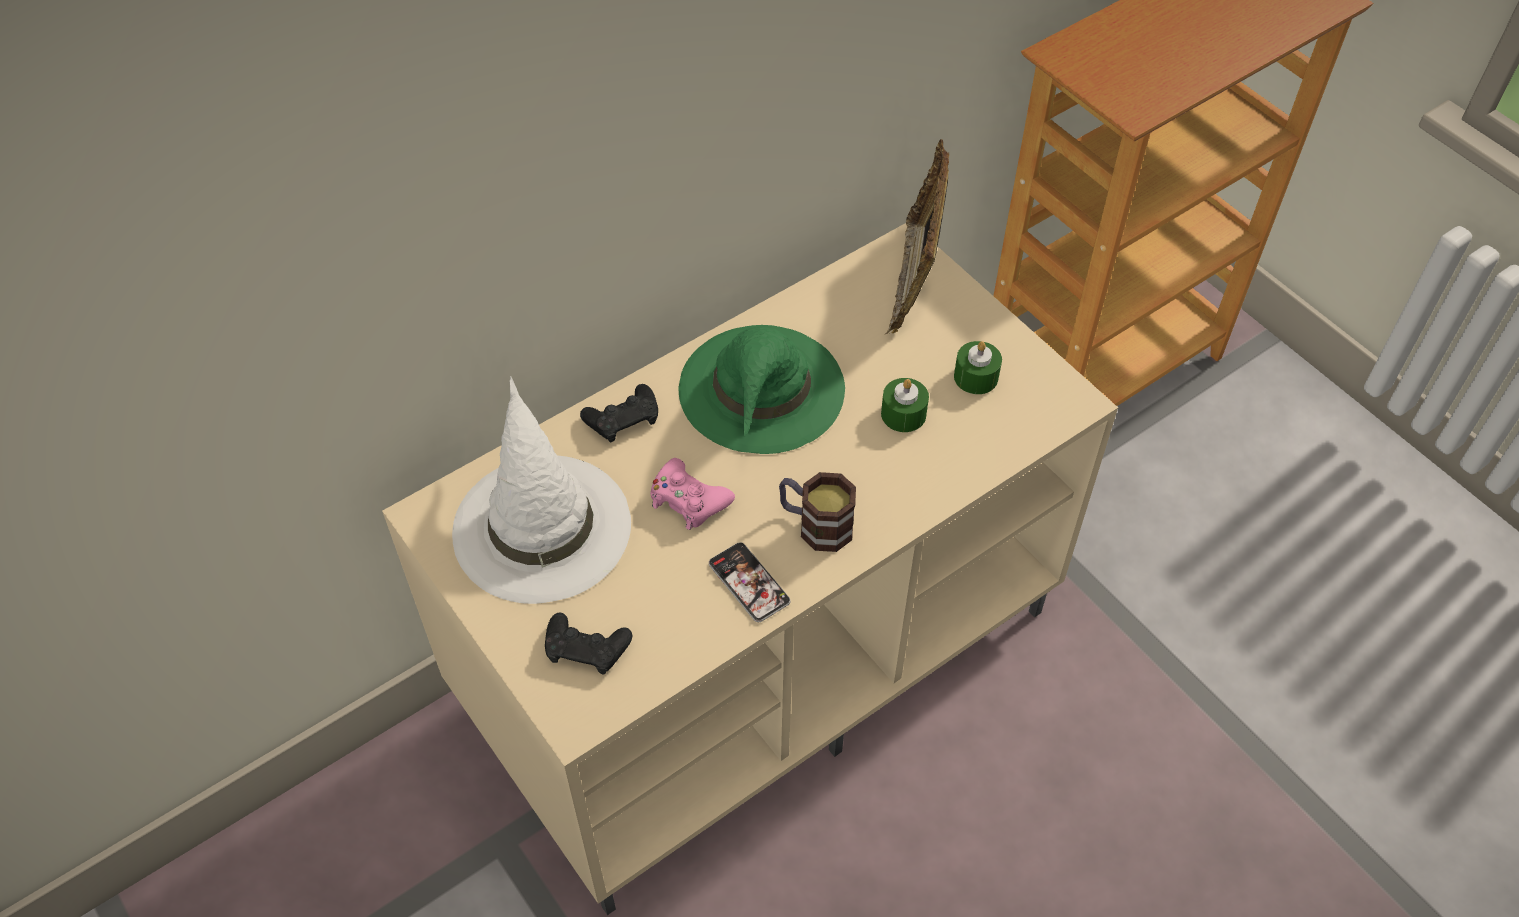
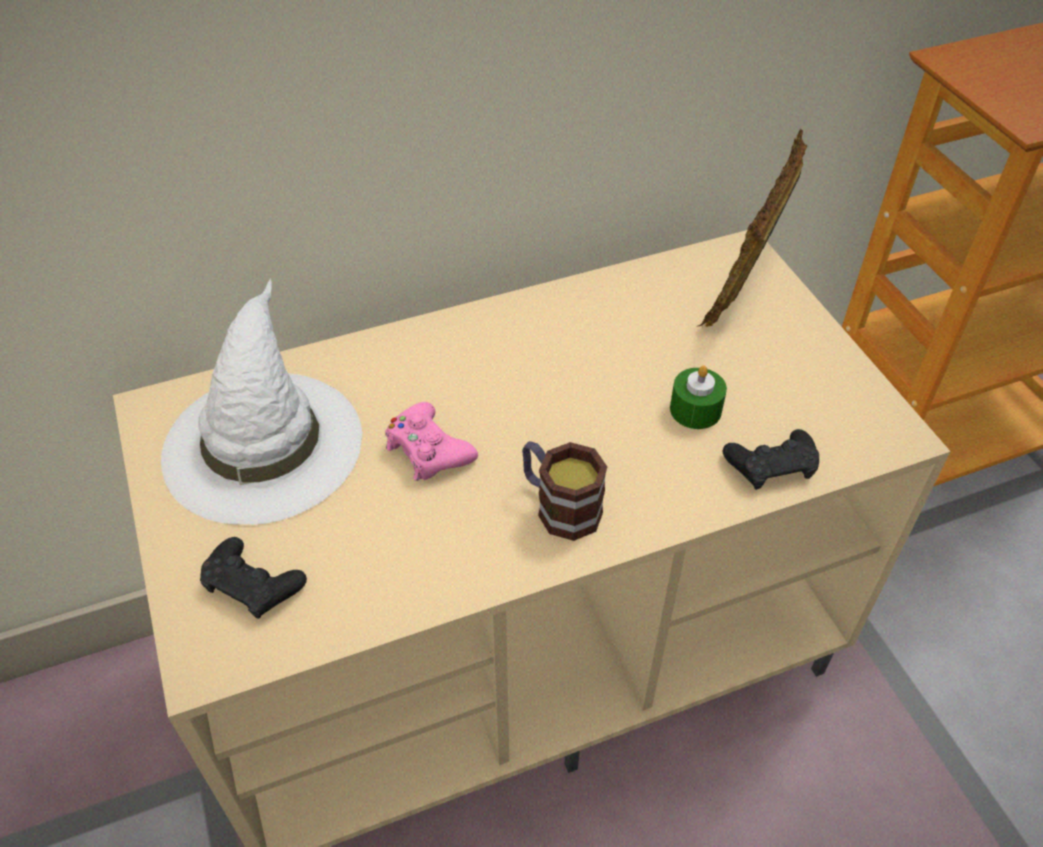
camera: 15 degrees right, 5 degrees down
black game controller [580,384,658,443] -> black game controller moved to [723,429,819,490]
green hat [678,325,845,454] -> none
phone [709,542,791,622] -> none
green candle [954,341,1002,394] -> none

